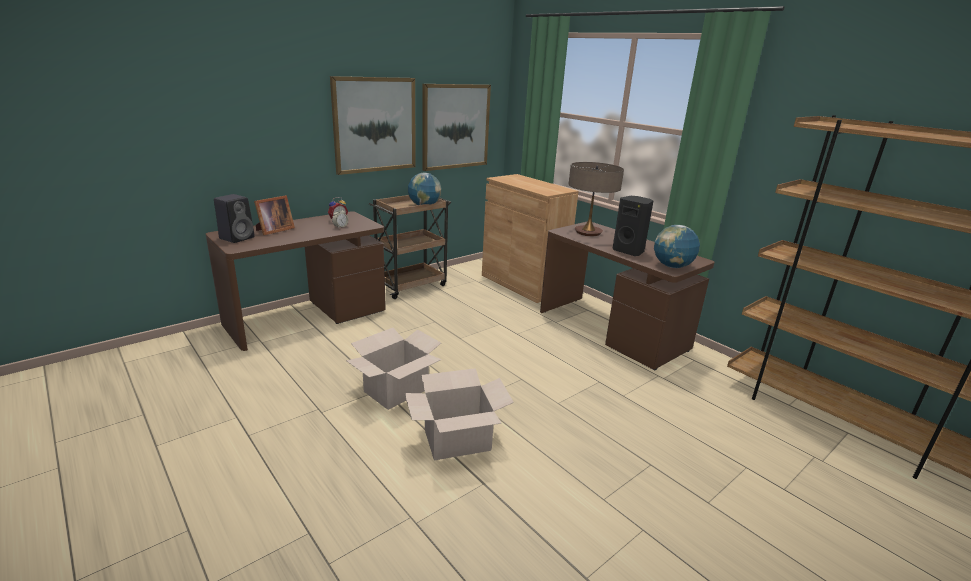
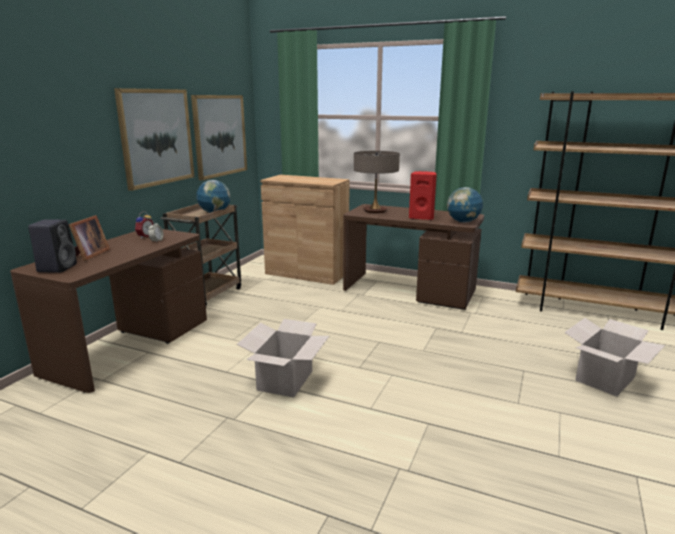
camera: 25 degrees left, 5 degrees down
cardboard box [405,368,514,460] -> cardboard box moved to [564,318,665,397]
black speaker [613,196,654,256] -> red speaker [409,171,437,220]

